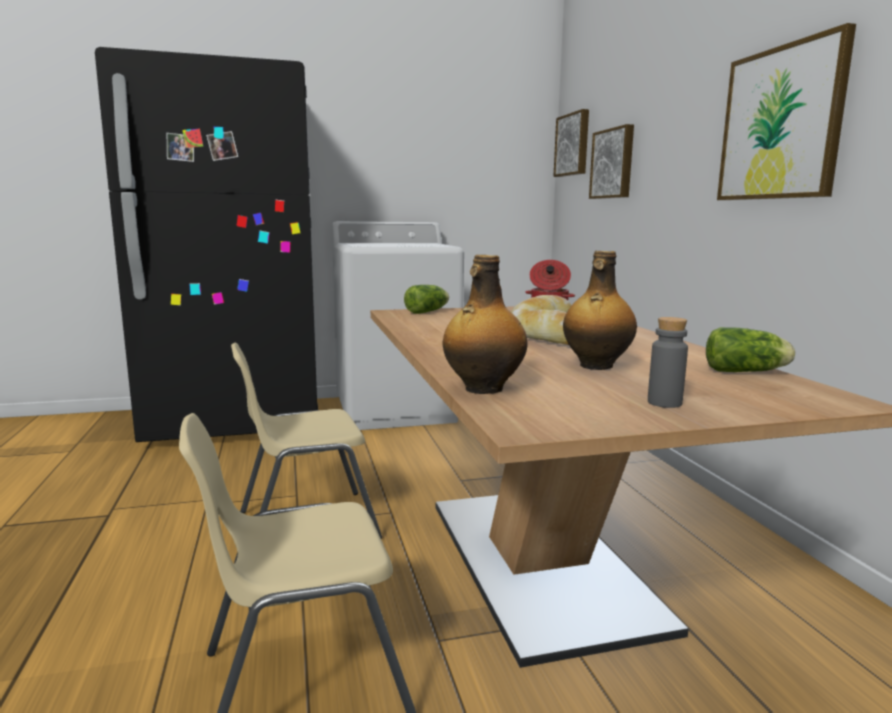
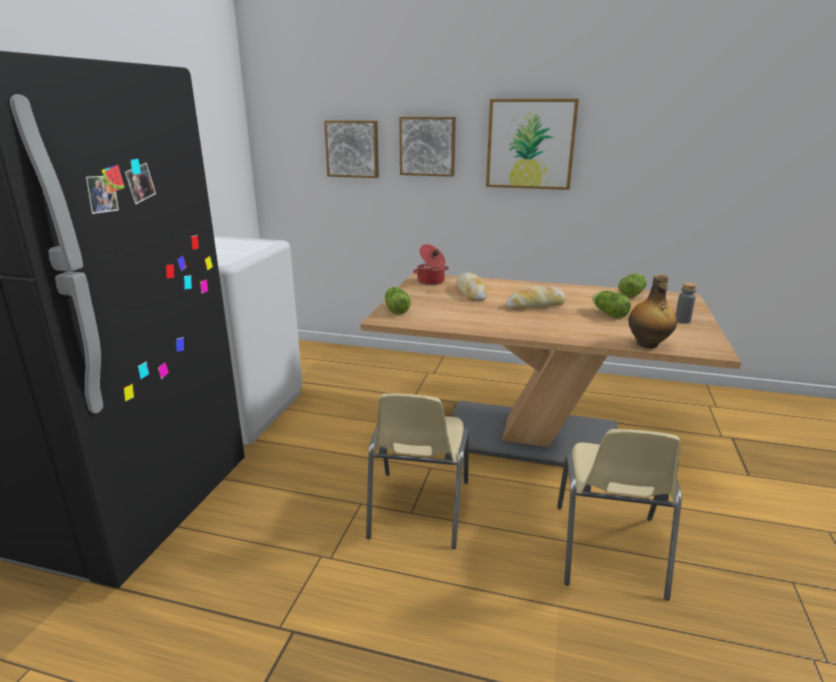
camera: 60 degrees left, 10 degrees up
picture [553,109,589,177] -> picture moved to [399,117,456,177]
bottle [563,251,637,370] -> lettuce [592,291,631,319]

